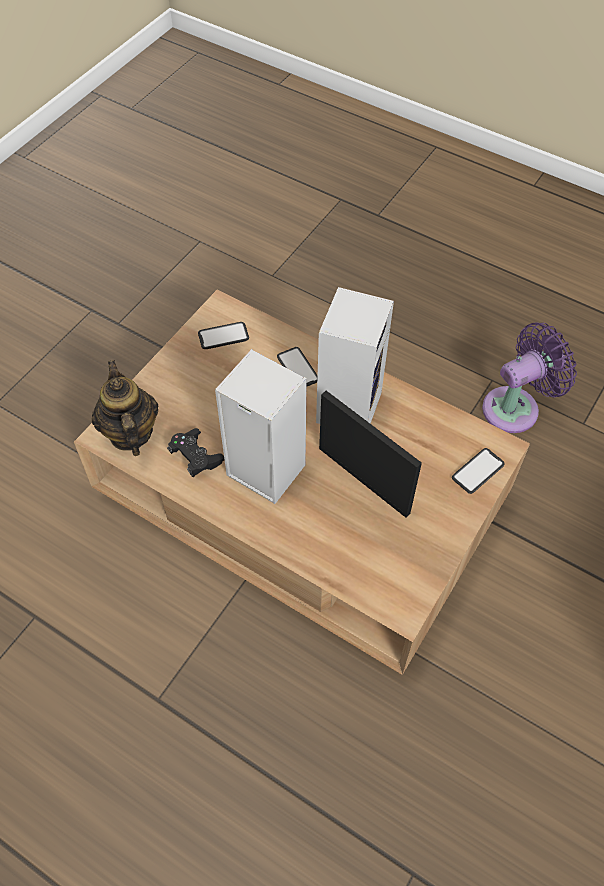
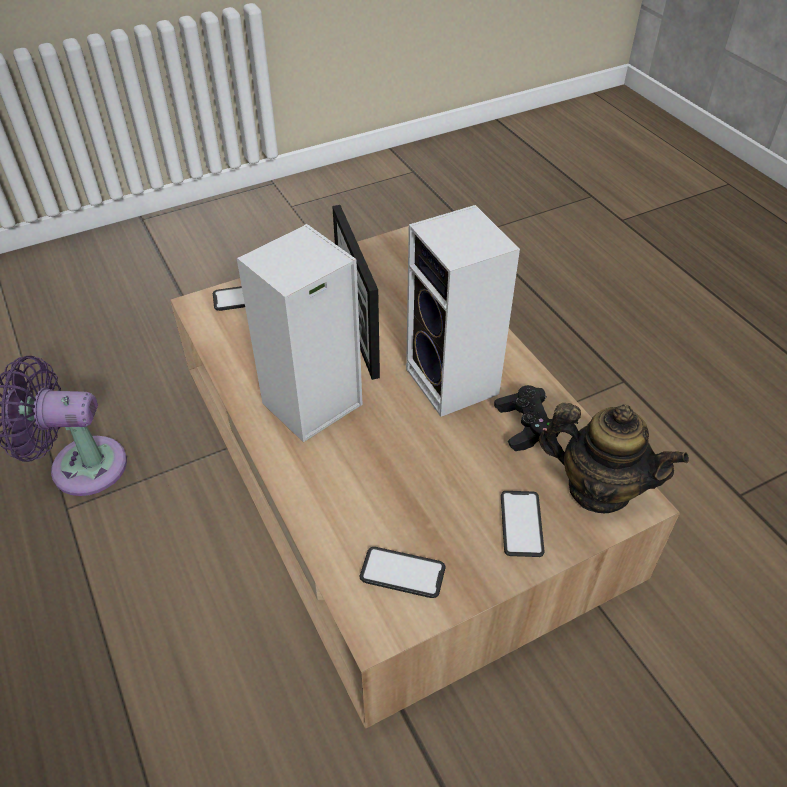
camera: 150 degrees left, 10 degrees down
teapot [92,360,159,456] -> teapot turned 75 degrees counterclockwise [538,403,689,513]
phone [277,347,318,386] -> phone moved to [501,491,544,557]

